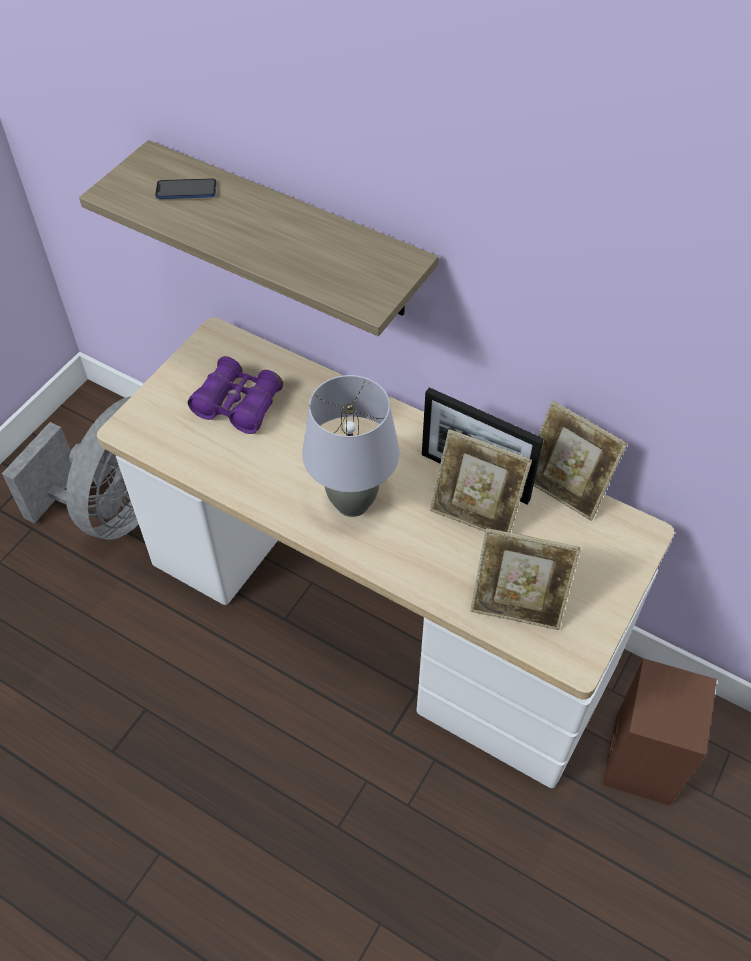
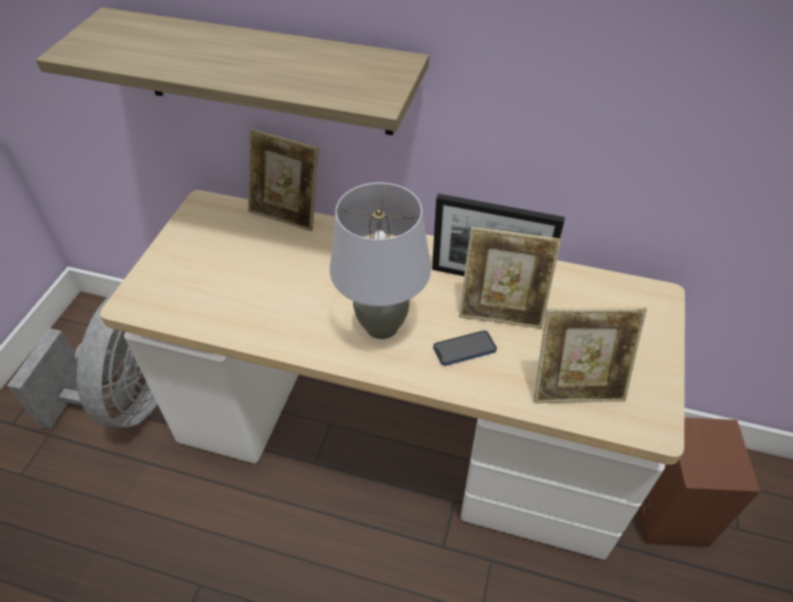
camera: 15 degrees left, 5 degrees down
phone [155,178,217,199] -> phone moved to [433,330,497,366]
purple binoculars [188,356,283,434] -> none
picture frame [534,401,628,521] -> picture frame moved to [248,129,319,231]

